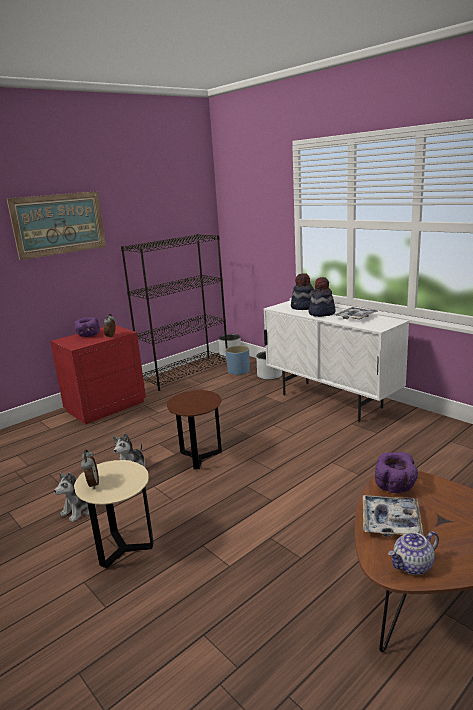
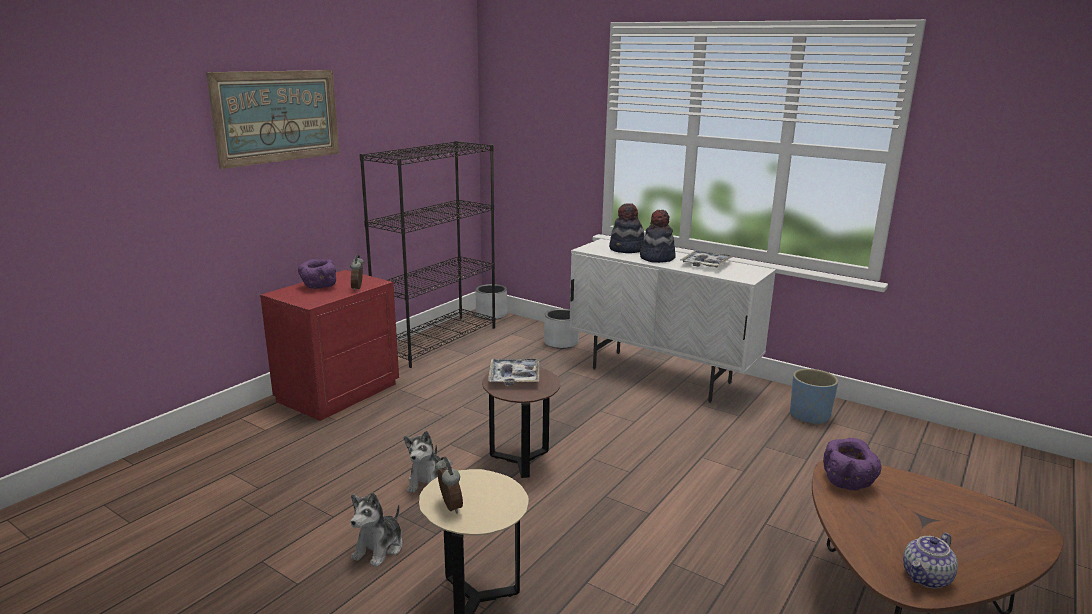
camera: 15 degrees left, 0 degrees up
blue planter [225,345,250,376] -> blue planter moved to [790,369,838,425]
tray [363,495,424,537] -> tray moved to [488,359,539,385]

